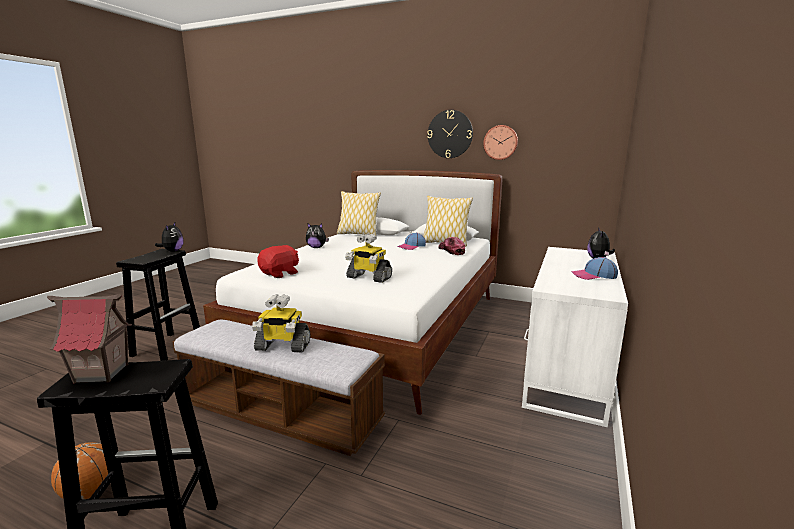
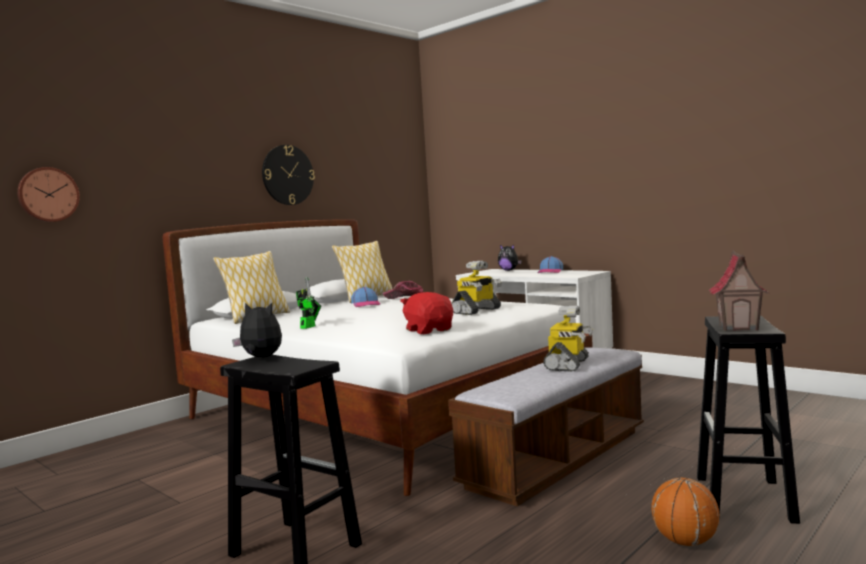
camera: 70 degrees left, 10 degrees down
plush toy [306,224,329,248] -> toy robot [296,276,321,329]
wall clock [483,125,518,160] -> wall clock moved to [17,167,80,222]

